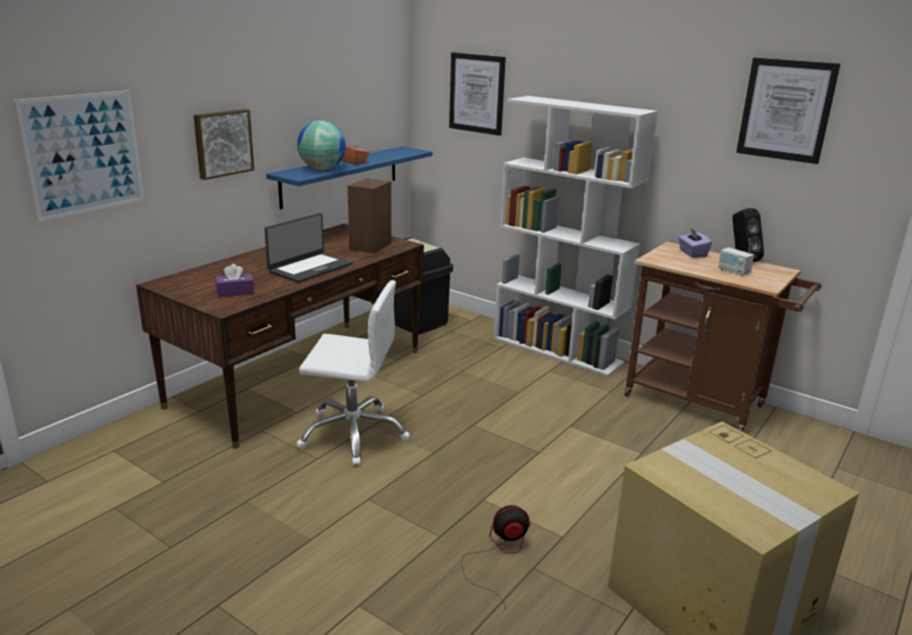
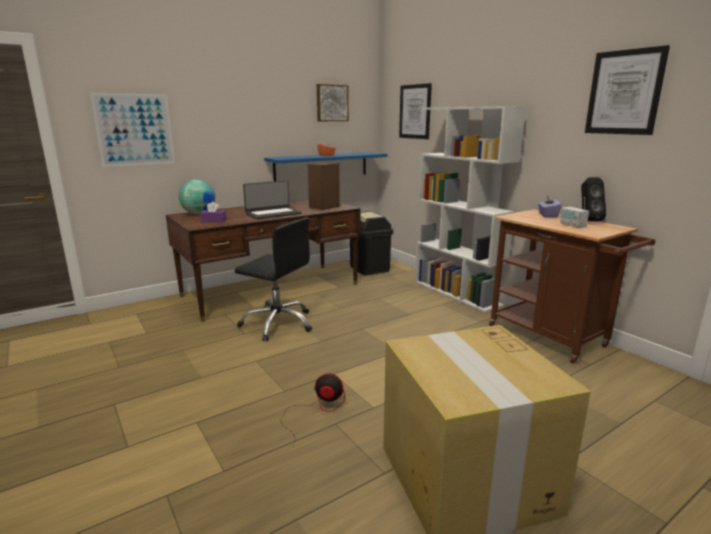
camera: 20 degrees right, 5 degrees down
picture [193,109,254,180] -> picture moved to [317,84,349,121]
white office chair [296,280,410,466] -> black office chair [235,217,312,341]
globe [297,120,346,170] -> globe moved to [179,179,215,215]

